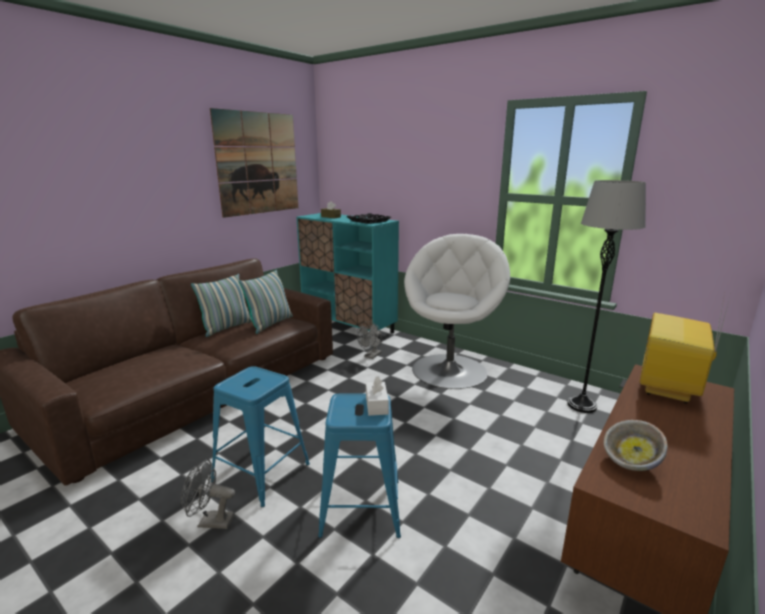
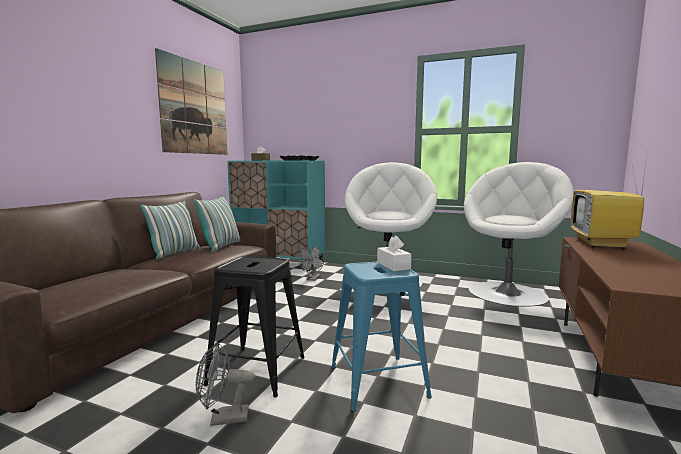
camera: 15 degrees left, 10 degrees down
blue stool [211,366,310,507] -> black stool [203,256,305,397]
grey floor lamp [567,180,646,413] -> white armchair [464,162,574,307]
bowl [604,420,668,471] -> none

